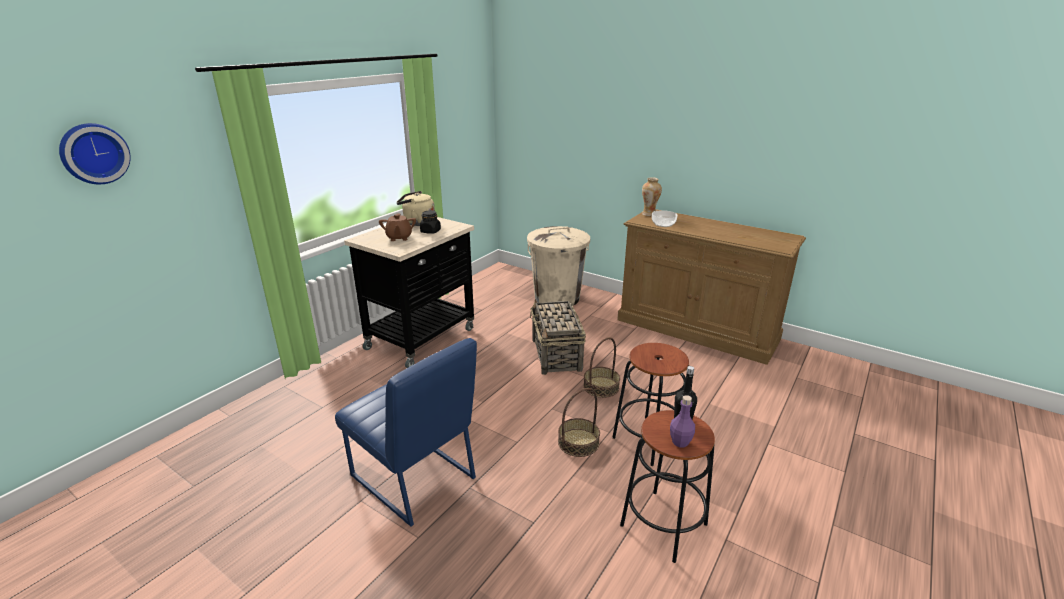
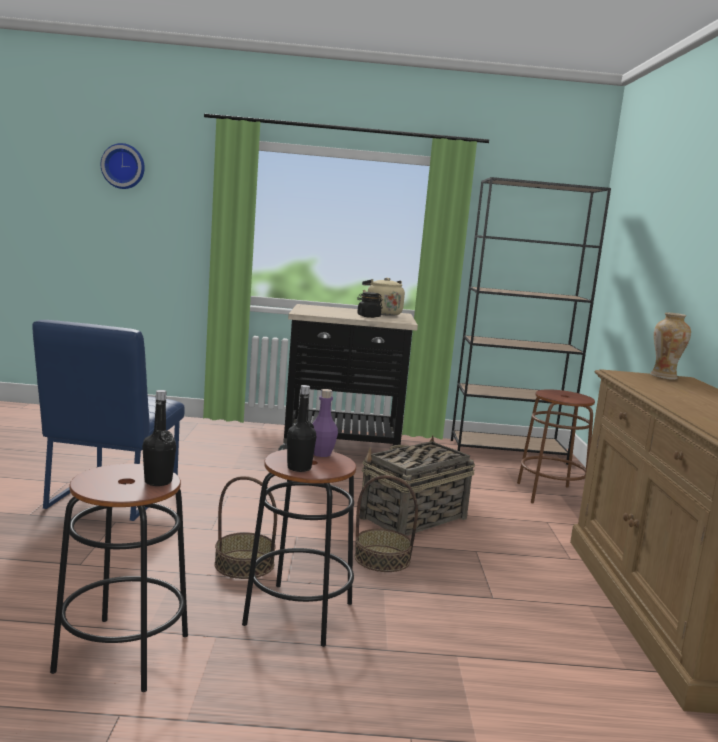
camera: 55 degrees right, 15 degrees down
brown teapot [379,214,416,241] -> none
beige trash can [527,226,590,305] -> brown stool [517,389,595,503]
bowl [652,210,677,227] -> none
purple bottle [670,395,695,448] -> purple bottle moved to [312,389,338,457]
none -> black bottle [287,385,317,472]
none -> beige bookcase [451,177,611,465]

